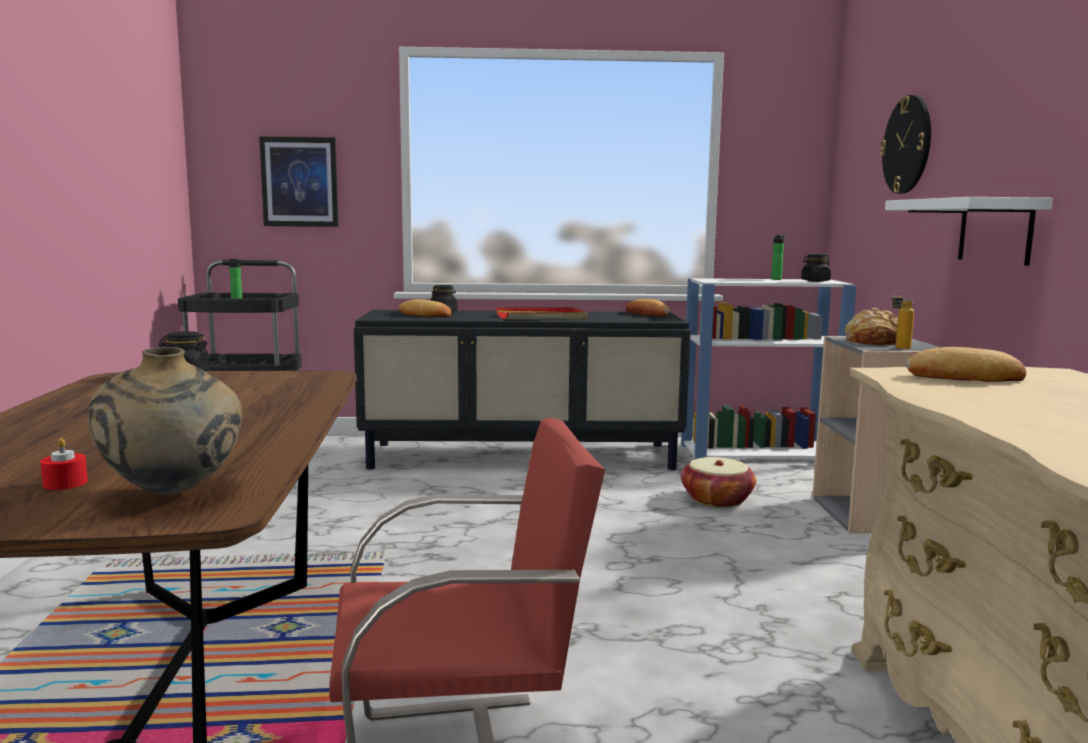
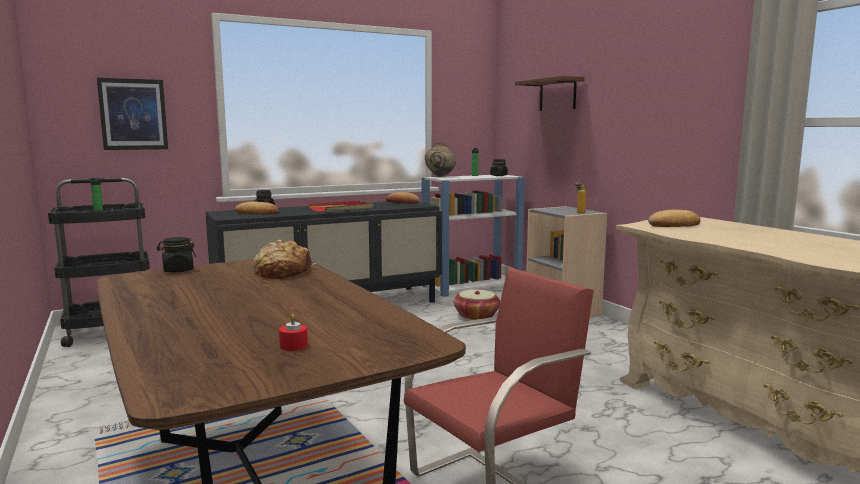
camera: 25 degrees left, 0 degrees up
beige vase [88,347,242,495] -> beige vase moved to [425,143,456,177]
bread [844,308,898,345] -> bread moved to [252,240,316,279]
wall clock [879,95,931,194] -> brown shelf [515,76,584,111]
white shelf [885,197,1053,266] -> none

